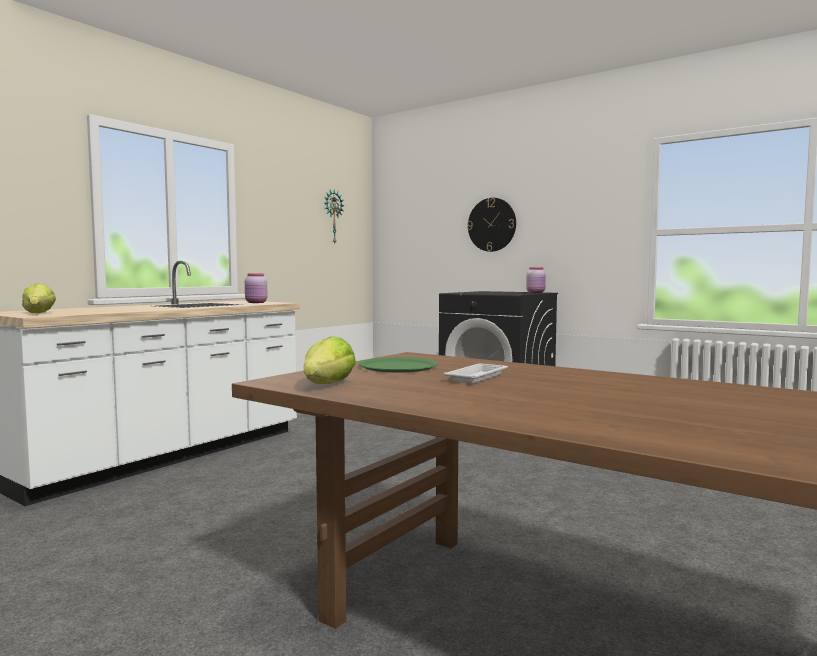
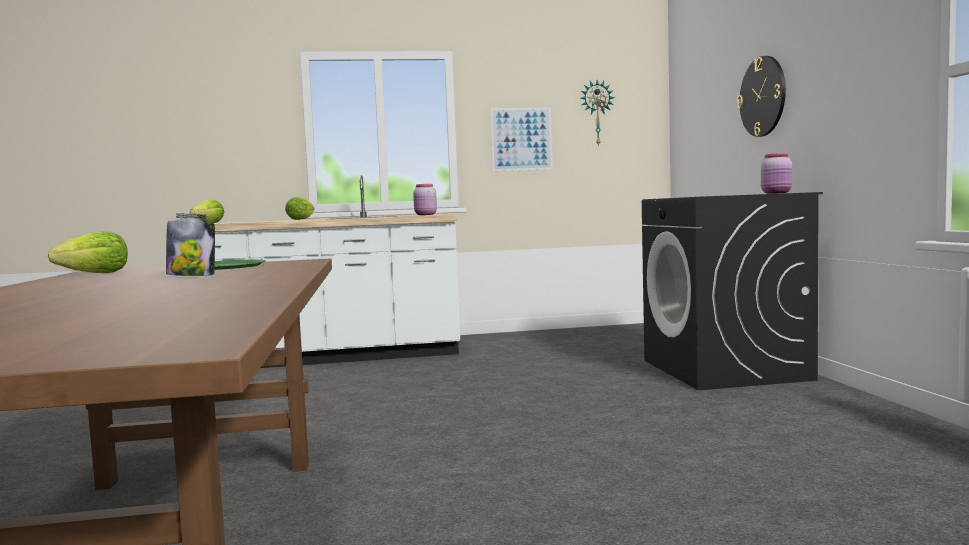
camera: 45 degrees right, 0 degrees up
white tray [443,364,508,384] -> jar [166,213,215,276]
none -> lettuce [285,197,314,220]
none -> picture [490,107,553,171]

